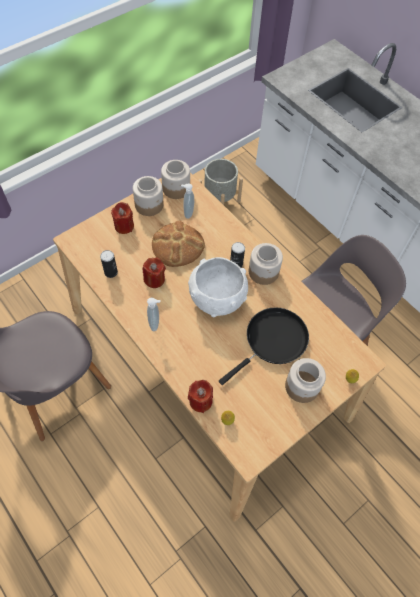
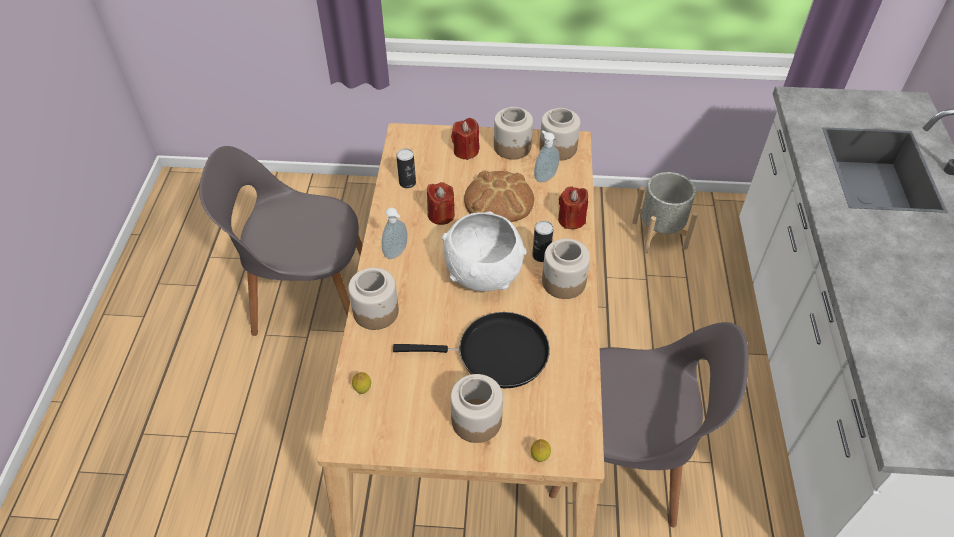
camera: 45 degrees right, 10 degrees down
red candle [188,380,213,413] -> red candle moved to [558,187,588,229]
none -> jar [348,268,399,330]

